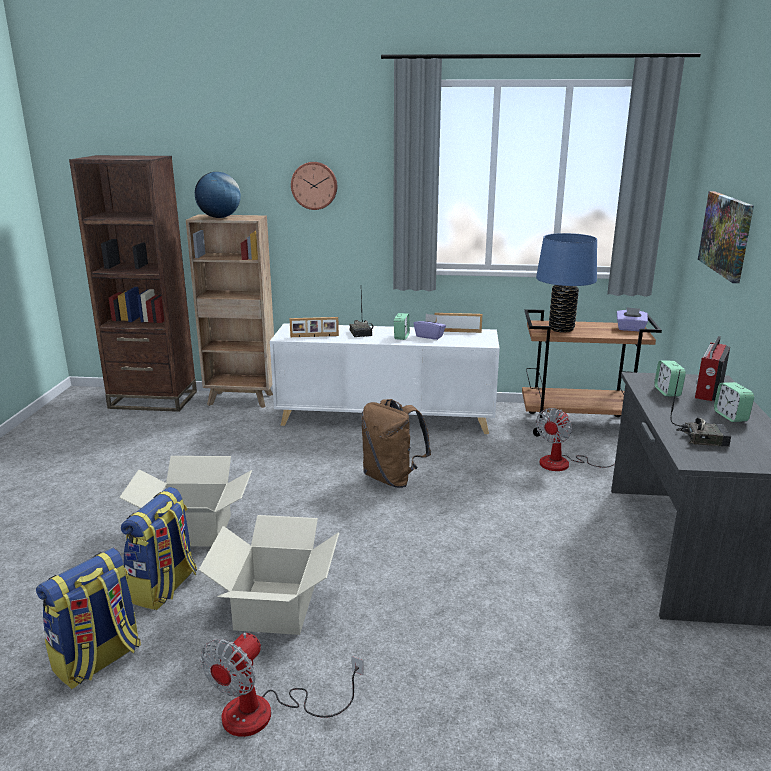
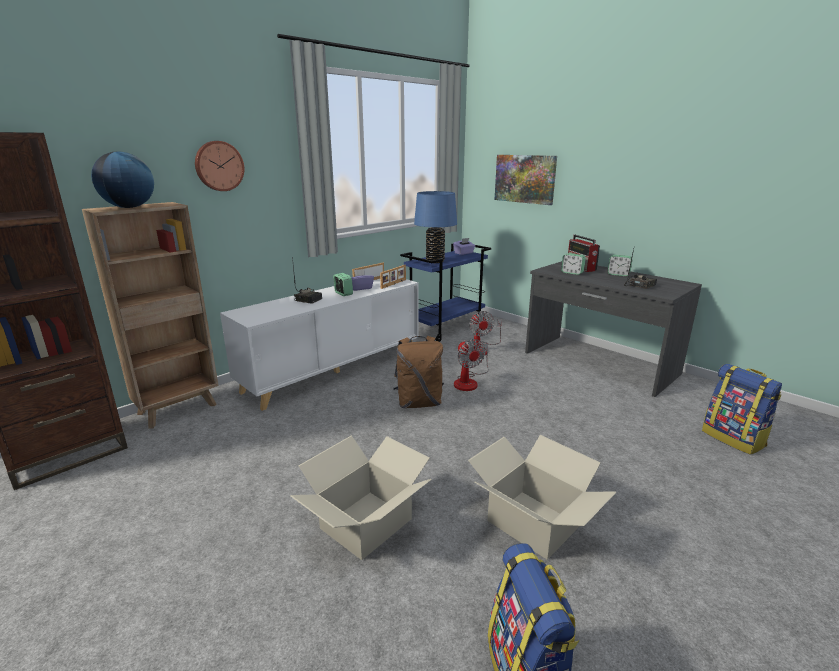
camera: 50 degrees left, 0 degrees up
backpack [121,487,197,610] -> backpack moved to [702,364,782,455]
fan [200,633,363,737] -> fan moved to [454,339,489,391]
picture frame [290,317,339,337] -> picture frame moved to [380,265,406,289]
brown cart [522,309,662,436] -> blue cart [400,244,491,342]

